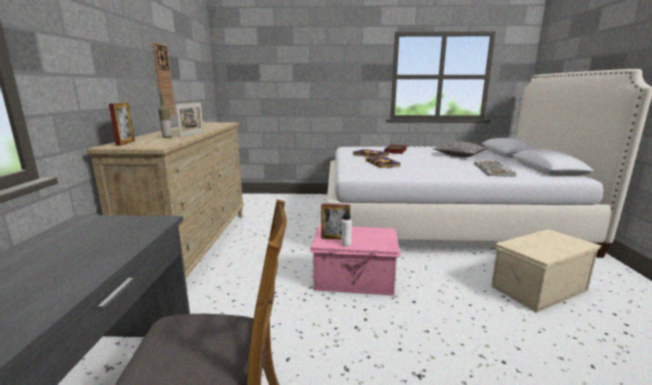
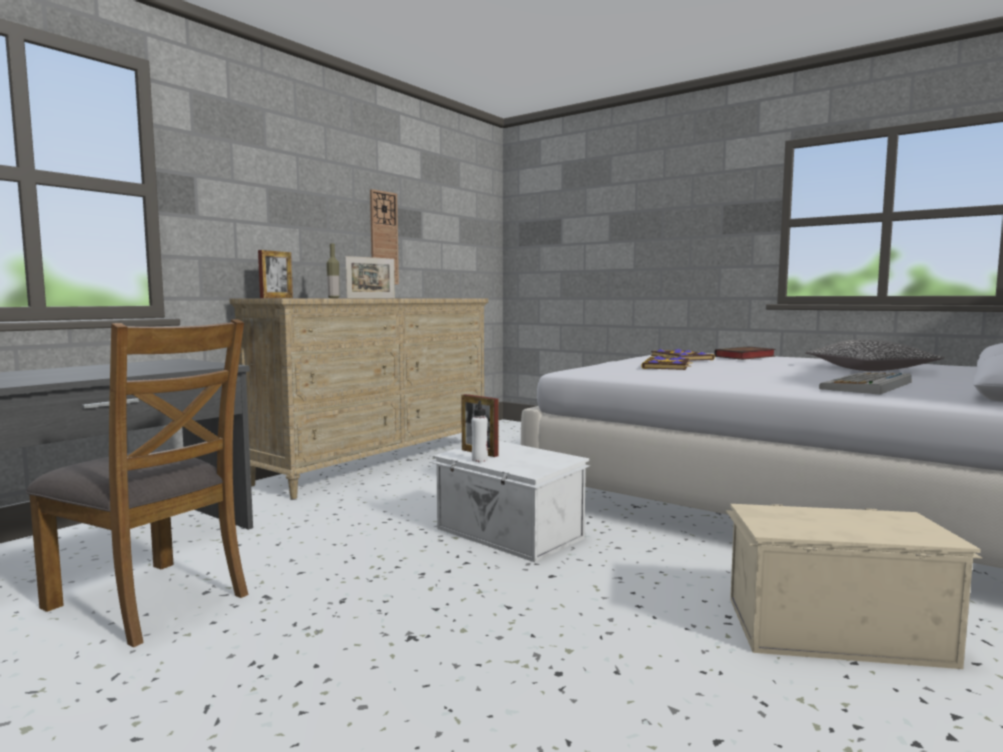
camera: 35 degrees right, 10 degrees down
pink storage box [310,225,401,296] -> white storage box [430,441,590,562]

